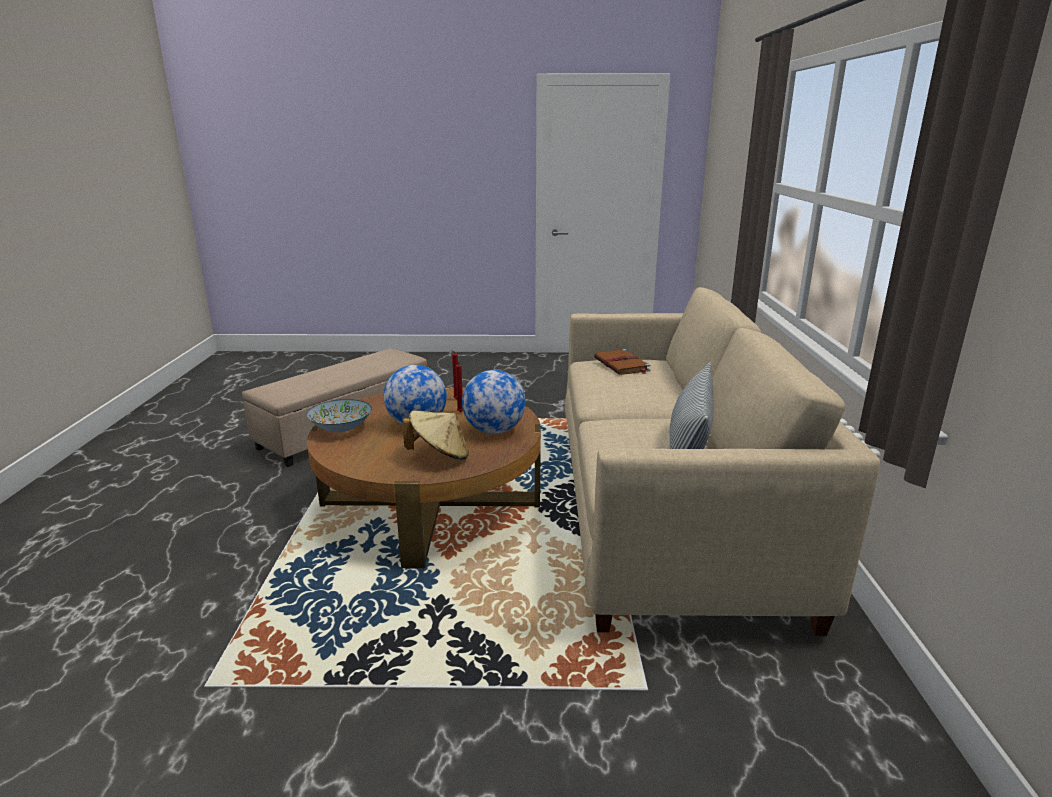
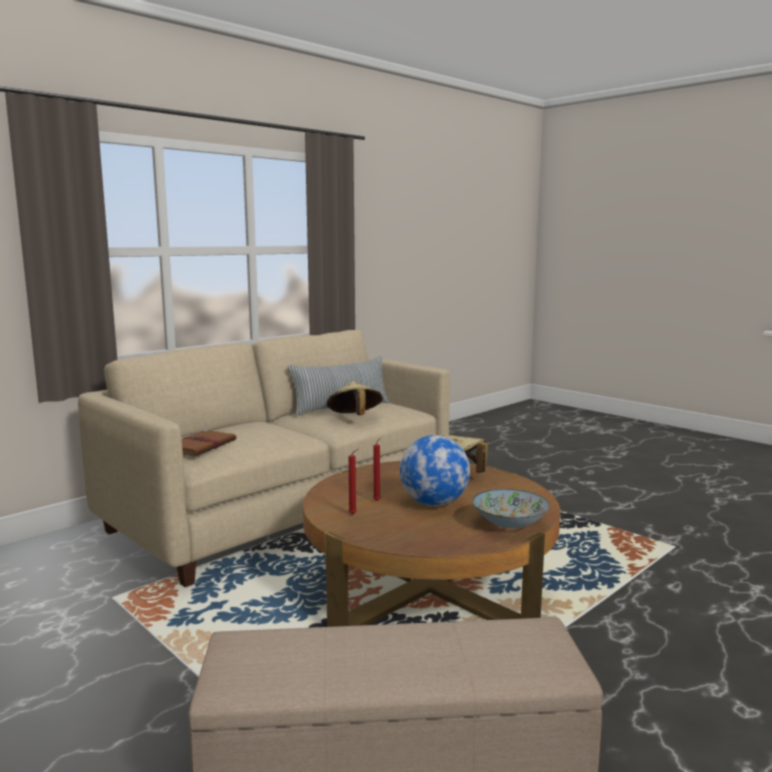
camera: 135 degrees left, 10 degrees down
globe [462,370,526,434] -> none
none -> beige hat [327,381,383,415]

